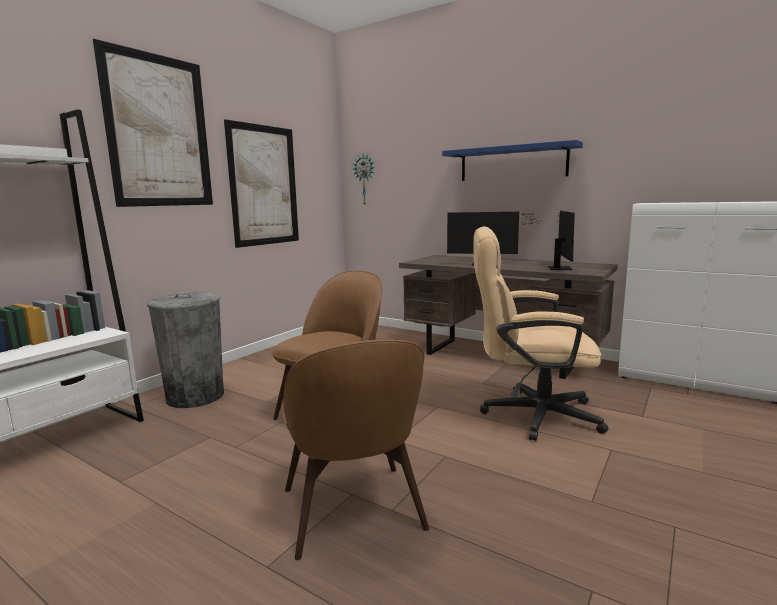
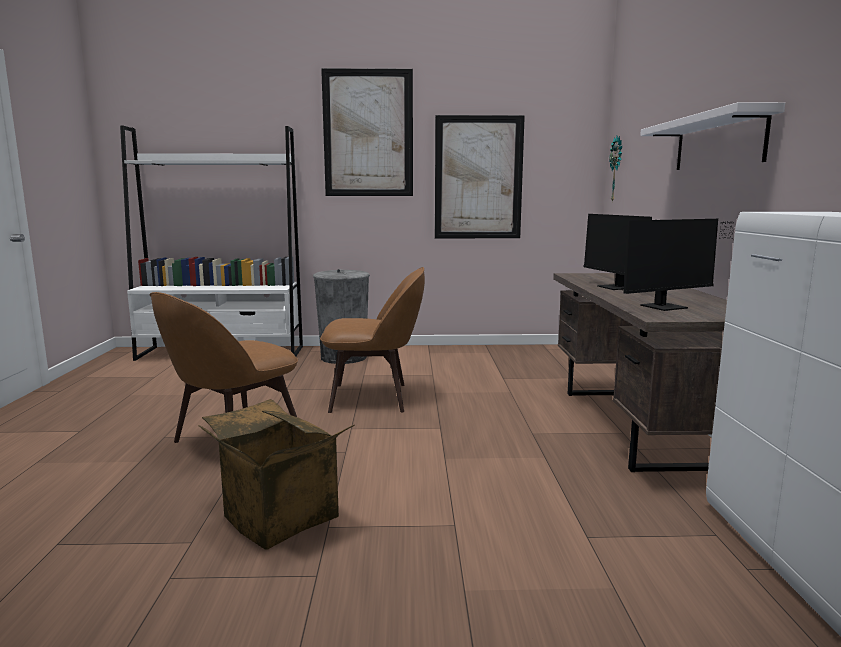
camera: 55 degrees right, 0 degrees up
blue shelf [442,140,583,181] -> white shelf [640,102,785,170]
beige office chair [473,226,608,441] -> none
none -> cardboard box [199,399,355,550]

